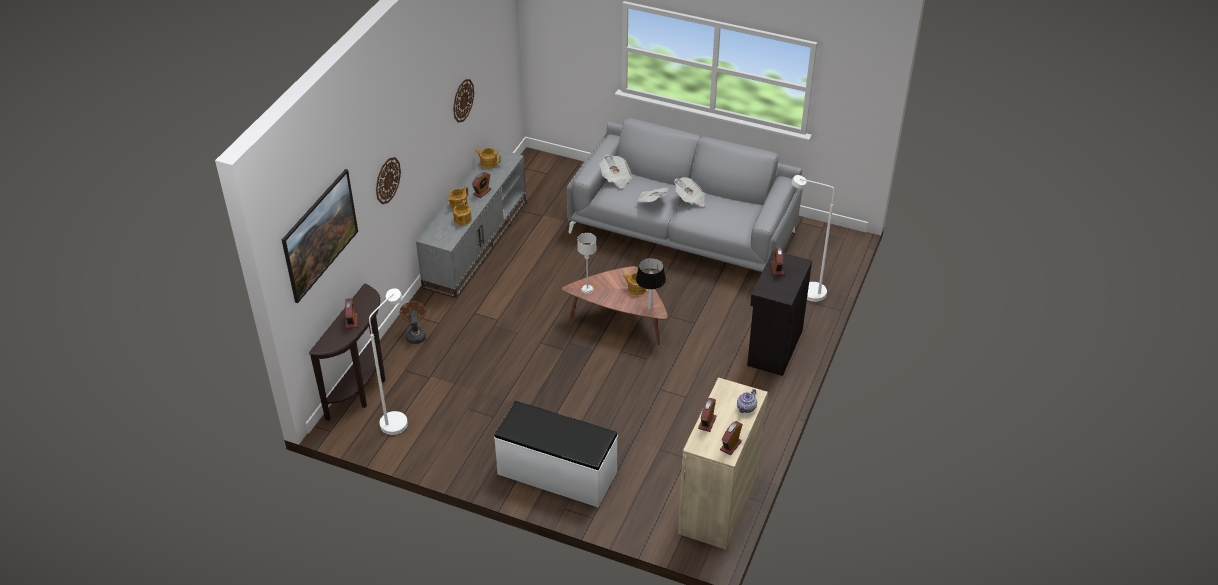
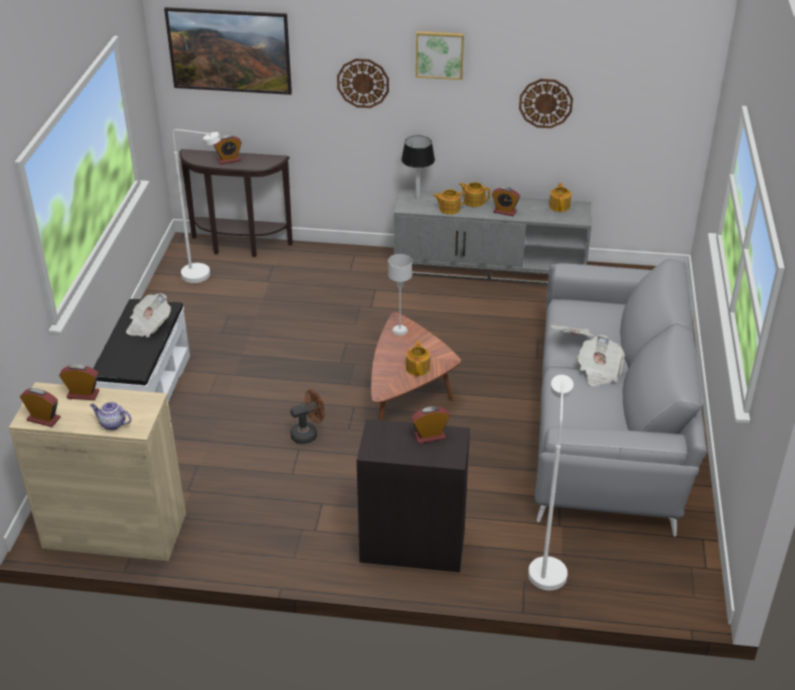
camera: 75 degrees right, 5 degrees down
brown fan [400,301,426,344] -> brown fan moved to [290,390,325,444]
newspaper [600,154,632,188] -> newspaper moved to [126,293,171,337]
table lamp [636,258,666,310] -> table lamp moved to [401,135,435,199]
none -> picture [416,31,464,80]

